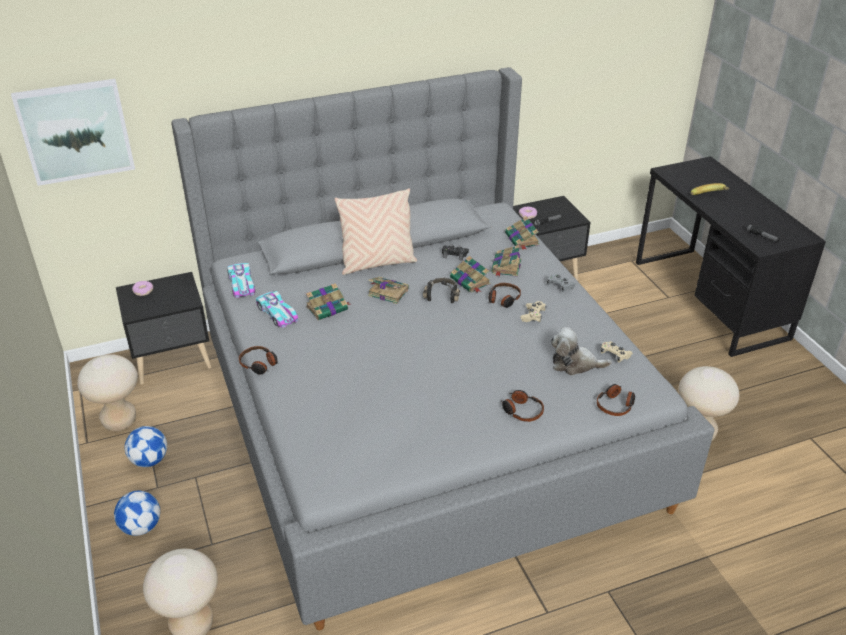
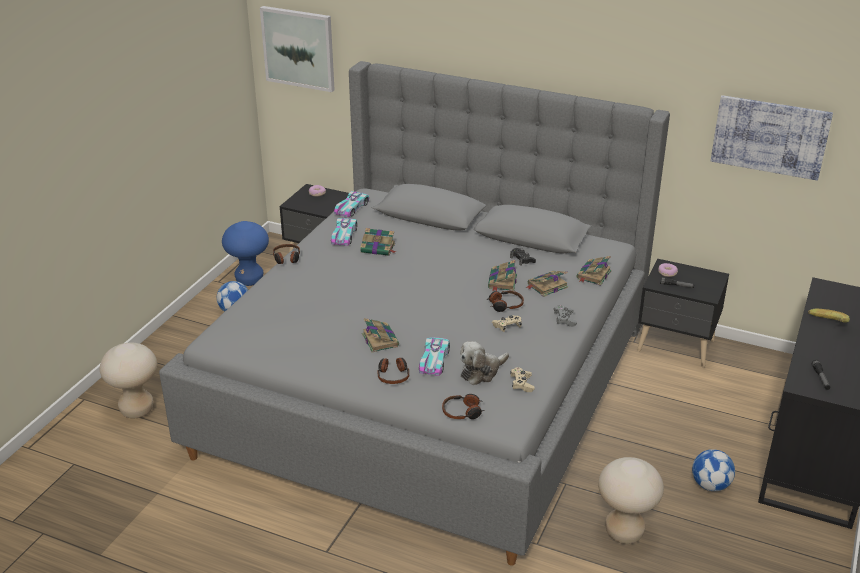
camera: 45 degrees right, 5 degrees down
beige stool [77,354,138,431] -> blue stool [222,221,269,286]
football [114,491,160,536] -> football moved to [692,449,735,491]
beige pillow [335,188,417,275] -> none
book [368,277,409,304] -> book moved to [362,318,399,353]
black headphones [423,278,460,303] -> none
plush toy [551,327,612,375] -> plush toy turned 90 degrees counterclockwise [460,341,509,385]
none -> toy car [419,337,450,376]
none -> picture [711,95,833,181]

